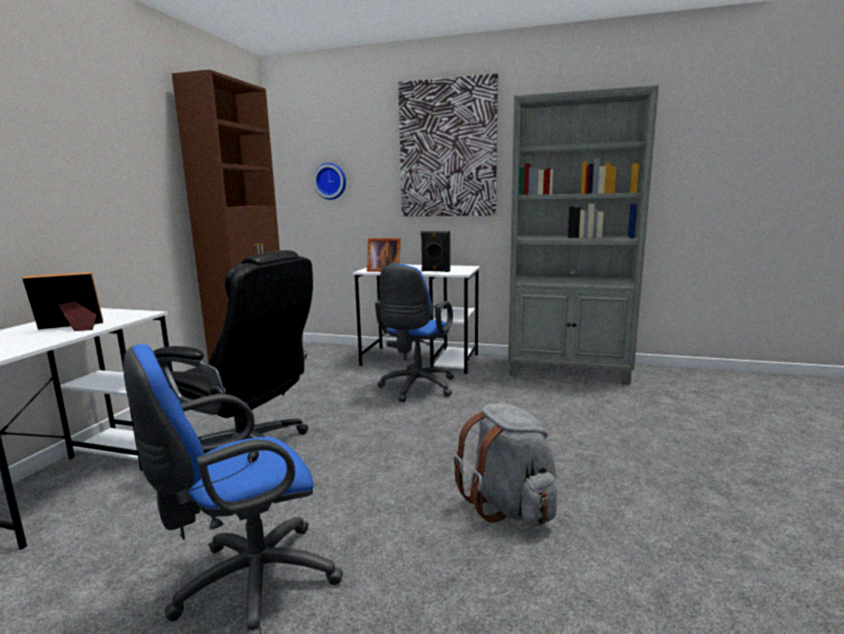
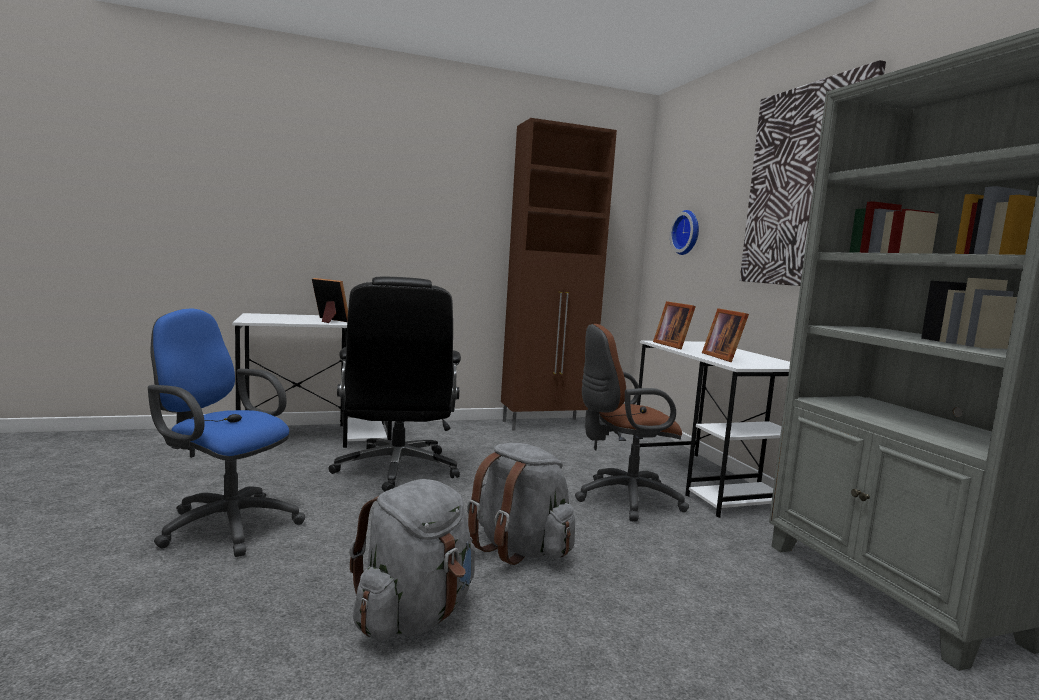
camera: 55 degrees right, 5 degrees down
blue office chair [375,263,454,402] -> brown office chair [575,324,689,522]
black speaker [421,231,450,272] -> picture frame [702,308,749,362]
none -> grey backpack [467,443,575,565]

